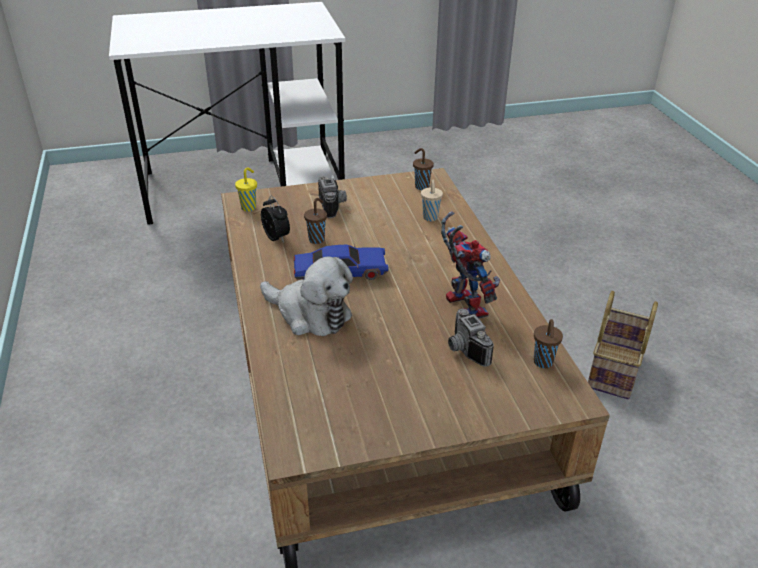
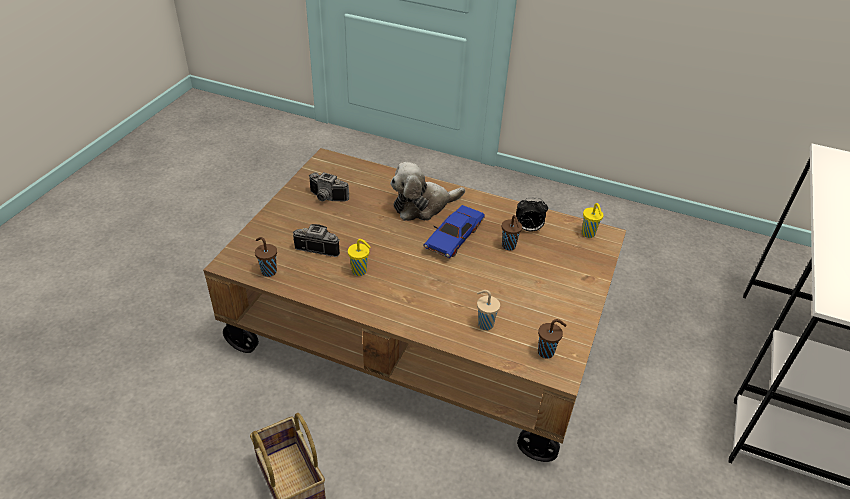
camera: 125 degrees right, 5 degrees up
camera [318,177,347,218] -> camera moved to [309,172,349,201]
toy robot [441,211,500,319] -> yellow cup [348,239,371,276]

